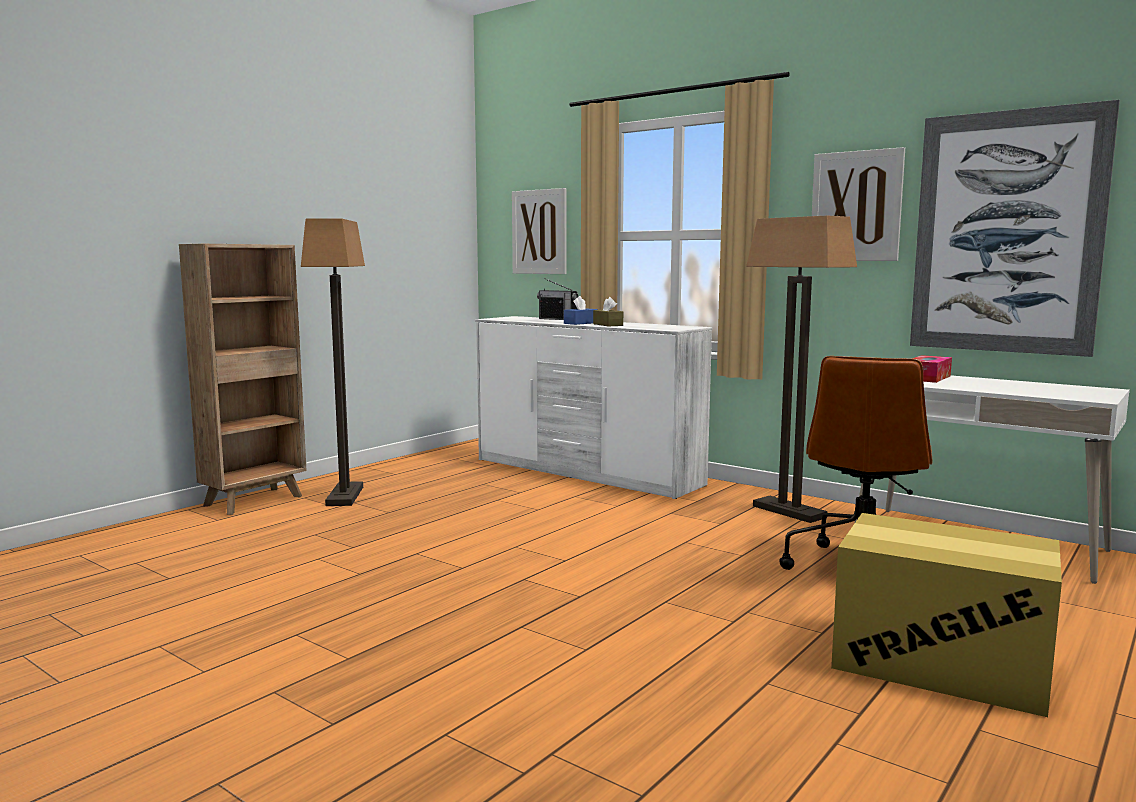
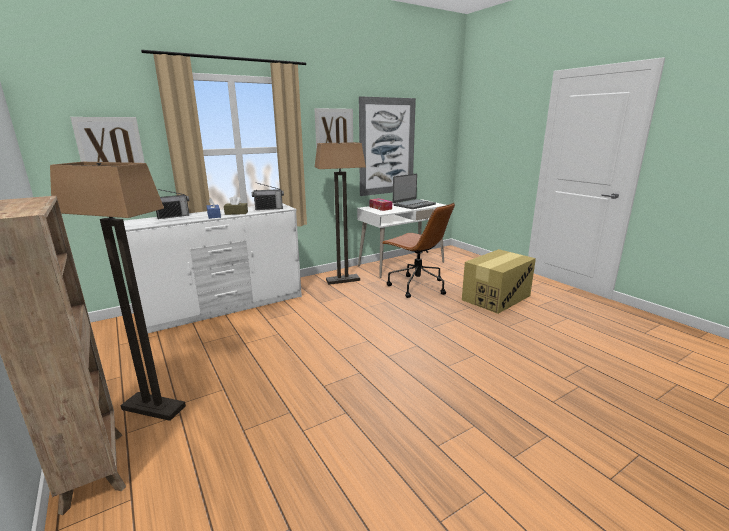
camera: 70 degrees left, 10 degrees up
none -> radio [252,183,284,210]
none -> laptop [393,173,436,209]

